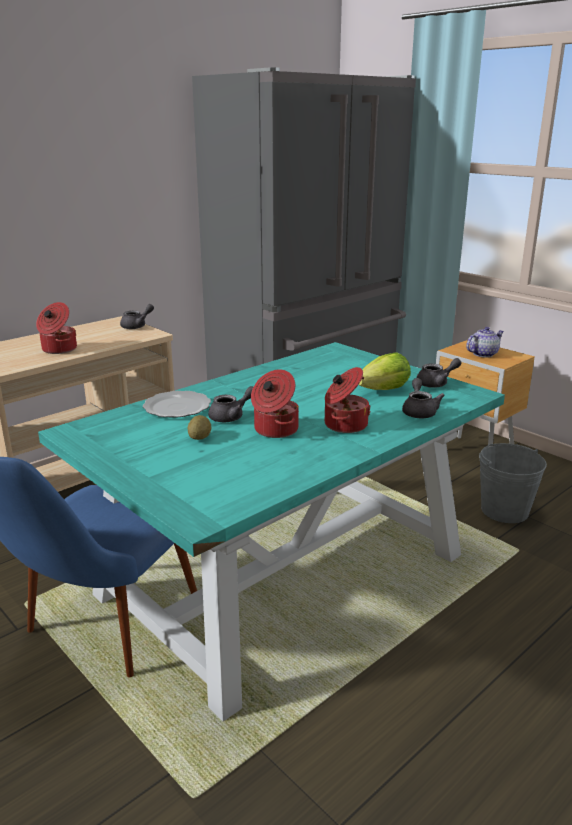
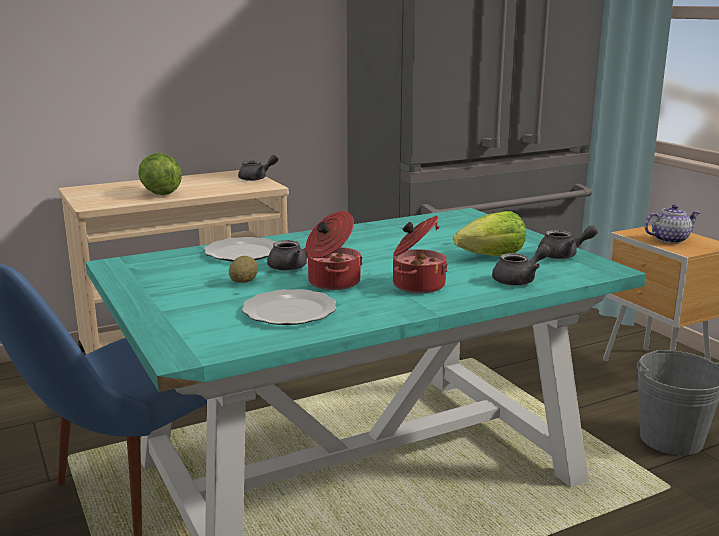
camera: 15 degrees right, 5 degrees down
cooking pot [36,302,77,354] -> lettuce [138,153,182,195]
grey teapot [402,378,445,418] -> grey teapot turned 45 degrees clockwise [492,244,551,286]
none -> plate [242,289,336,325]

